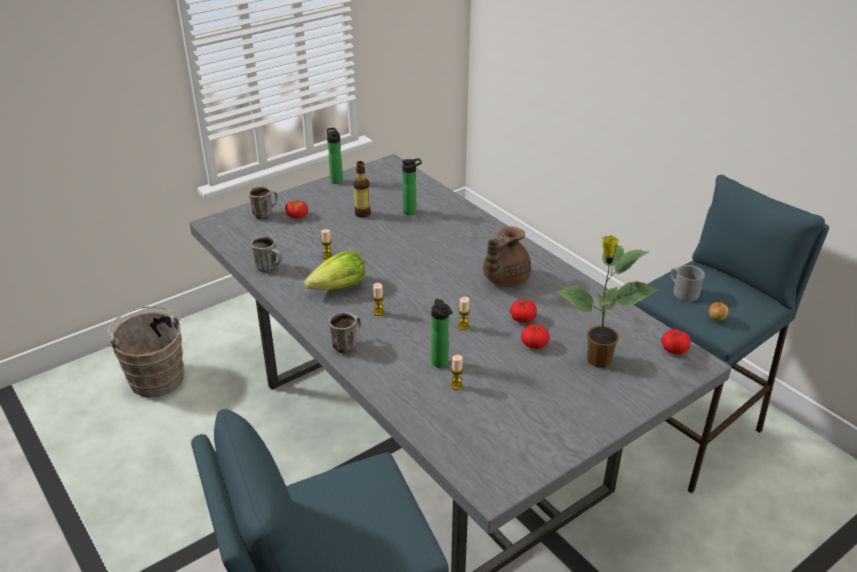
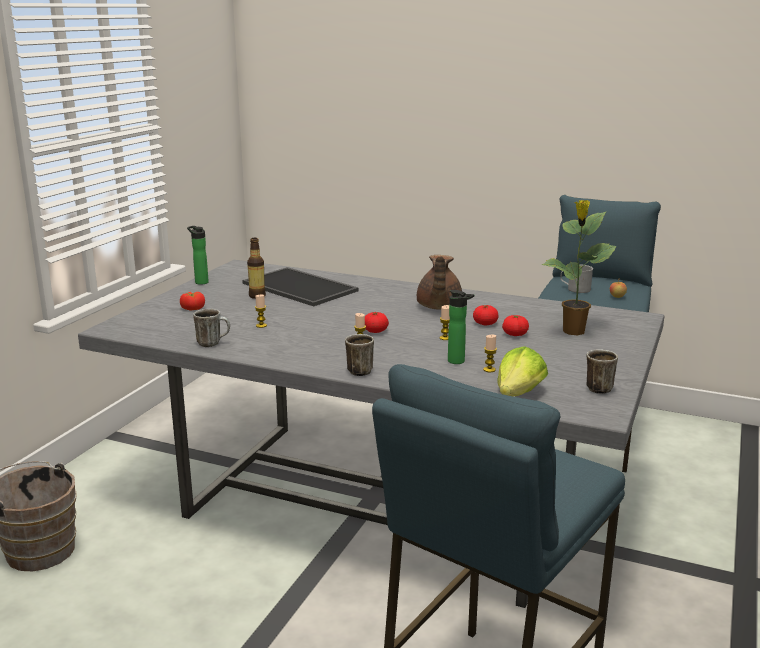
camera: 30 degrees left, 15 degrees down
mug [249,186,278,219] -> mug moved to [586,350,618,394]
lettuce [304,251,365,290] -> lettuce moved to [497,346,548,396]
bottle [402,158,422,215] -> tray [242,267,358,306]
tomato [661,329,691,355] -> tomato moved to [365,312,389,333]

